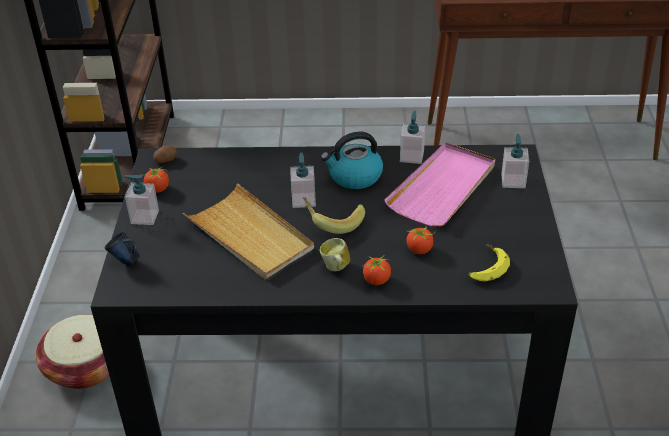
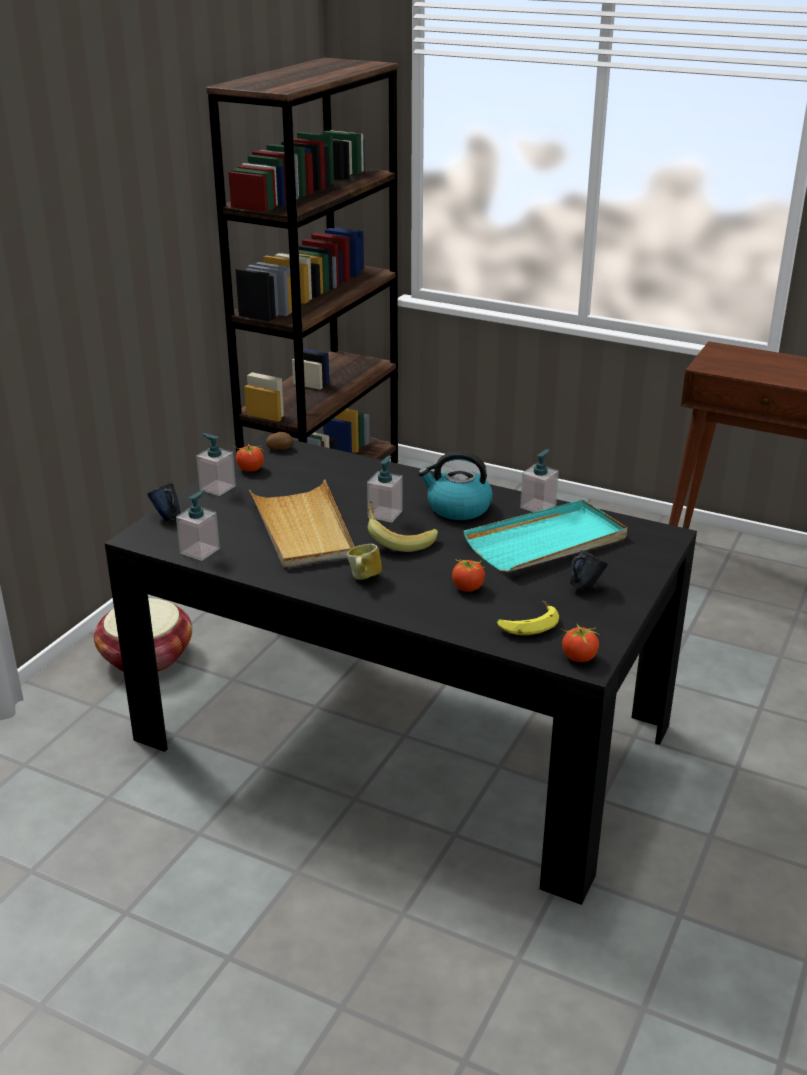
camera: 25 degrees right, 10 degrees down
tomato [362,256,391,285] -> tomato moved to [561,623,599,662]
pink tray [384,142,495,227] -> turquoise tray [463,500,627,572]
soap dispenser [501,134,529,188] -> soap dispenser moved to [176,490,220,561]
none -> blue mug [570,550,608,593]

